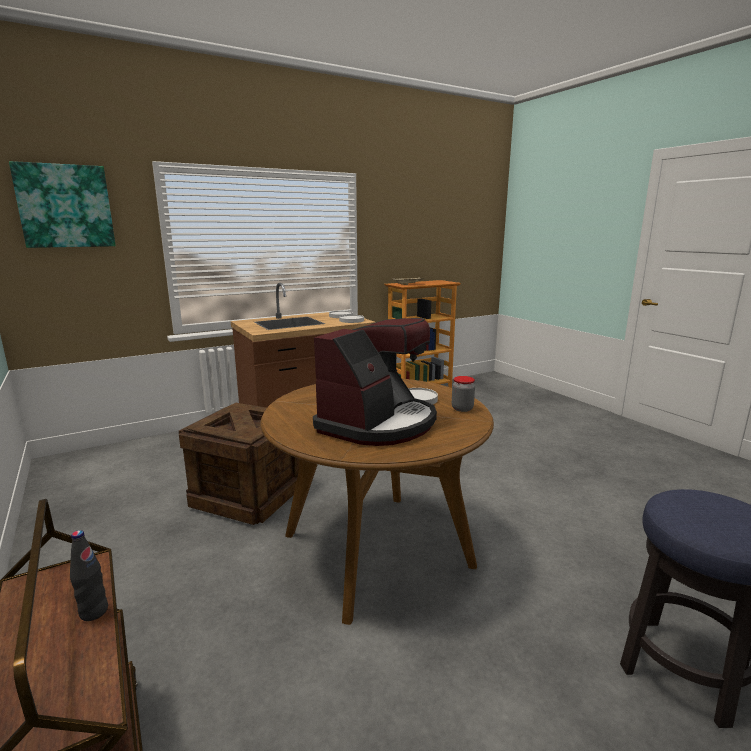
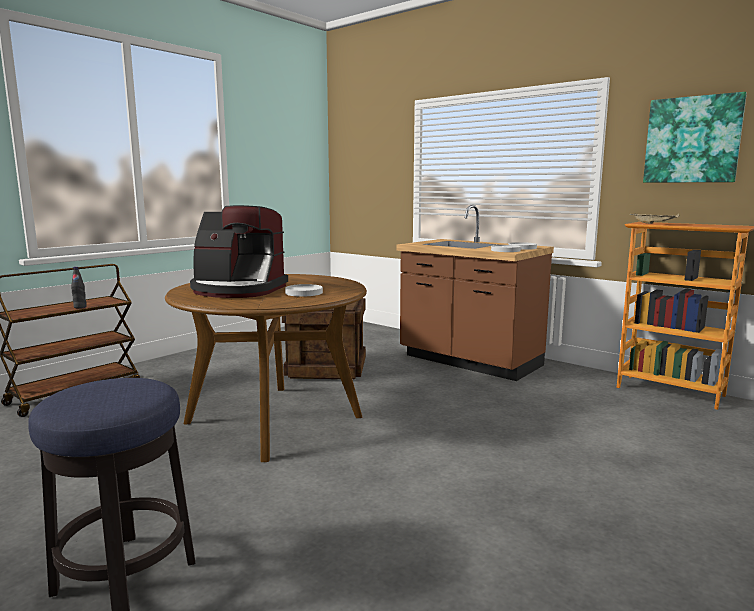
camera: 70 degrees right, 5 degrees down
picture [9,161,116,248] -> picture moved to [643,92,747,183]
jar [452,376,475,412] -> none

